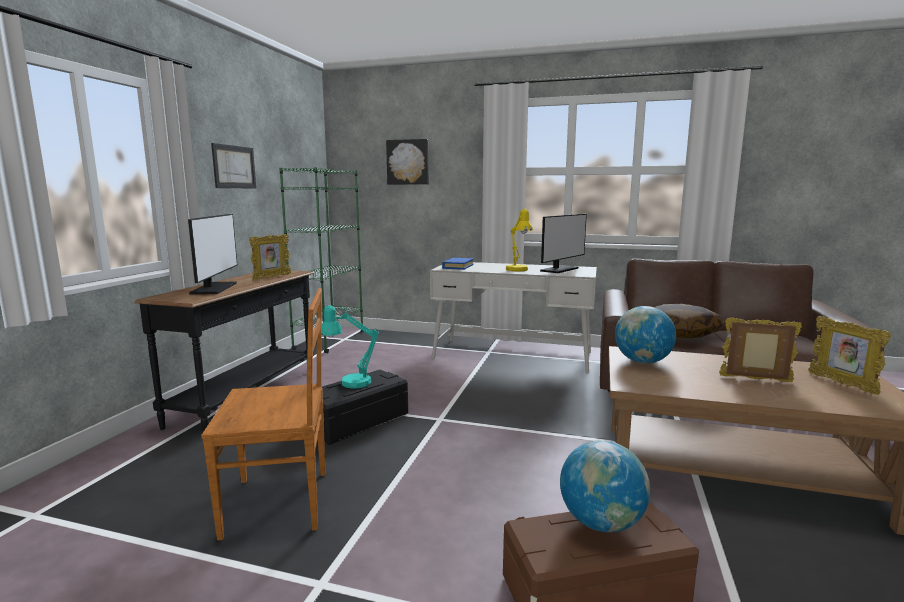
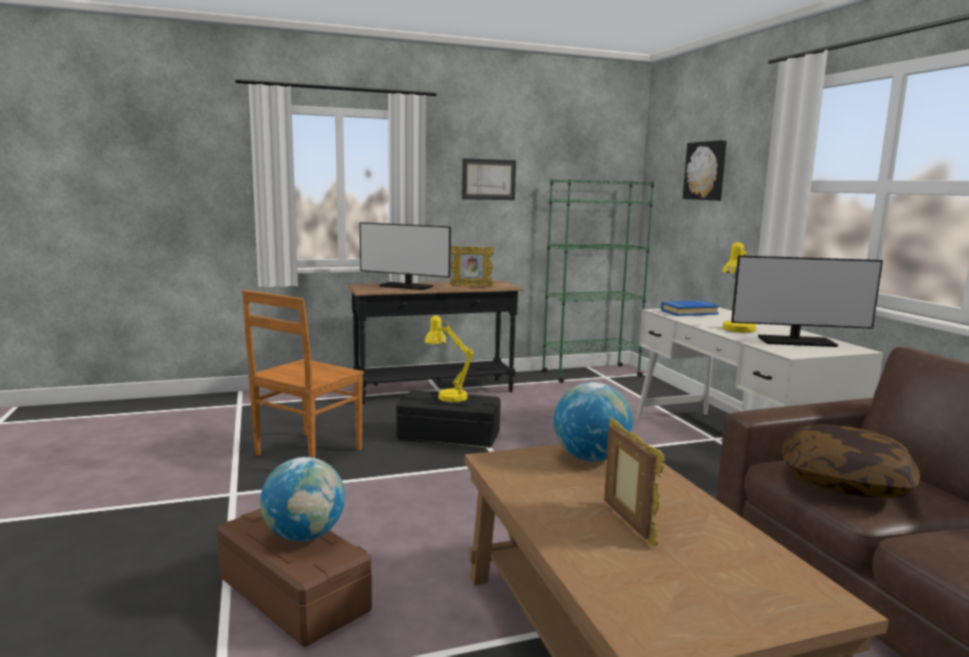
camera: 55 degrees right, 0 degrees up
monitor [188,214,237,295] -> monitor turned 60 degrees clockwise [360,222,451,290]
brown chair [201,288,326,541] -> brown chair turned 75 degrees clockwise [242,290,364,458]
turquoise table lamp [322,305,379,389] -> yellow table lamp [425,315,474,402]
picture frame [808,316,891,395] -> none

